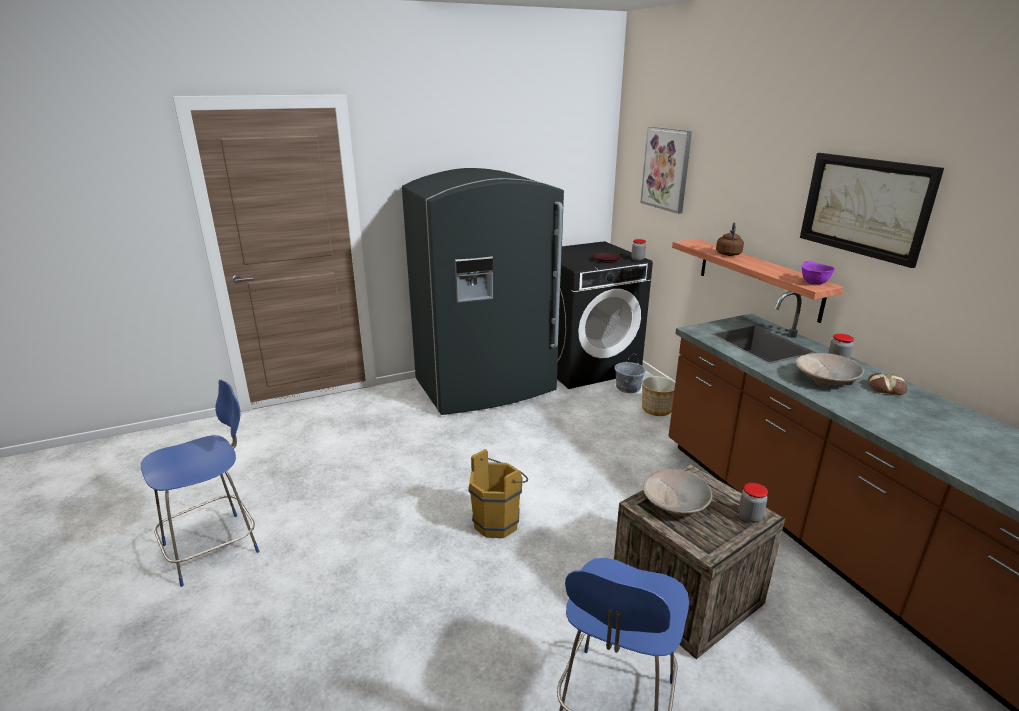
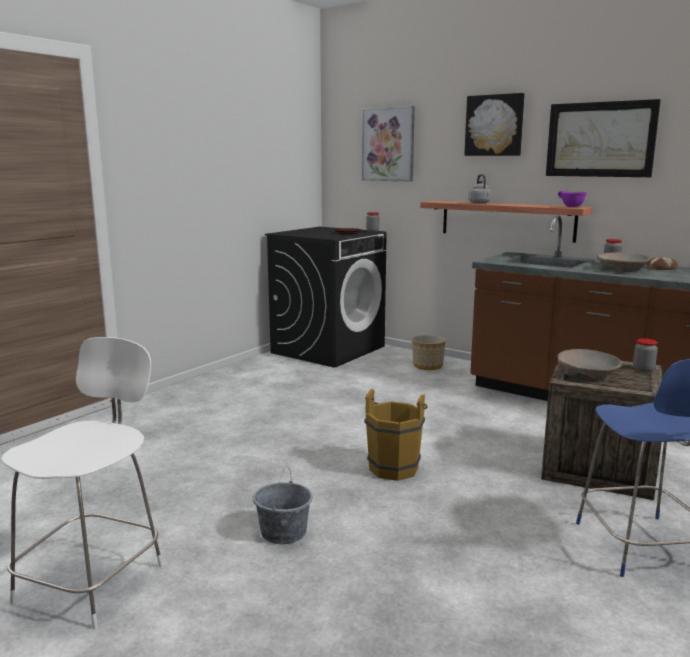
camera: 30 degrees left, 10 degrees down
blue chair [141,380,259,587] -> white chair [1,337,163,629]
grey fridge [402,168,564,415] -> none
grey bucket [614,354,646,393] -> grey bucket moved to [253,466,312,544]
brown kettle [716,222,744,256] -> grey kettle [468,174,491,204]
none -> picture [464,93,525,156]

